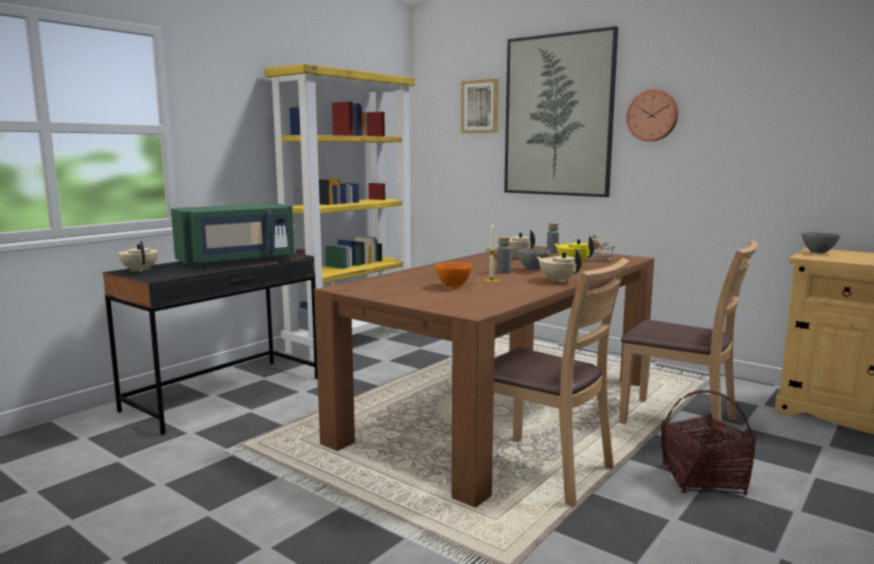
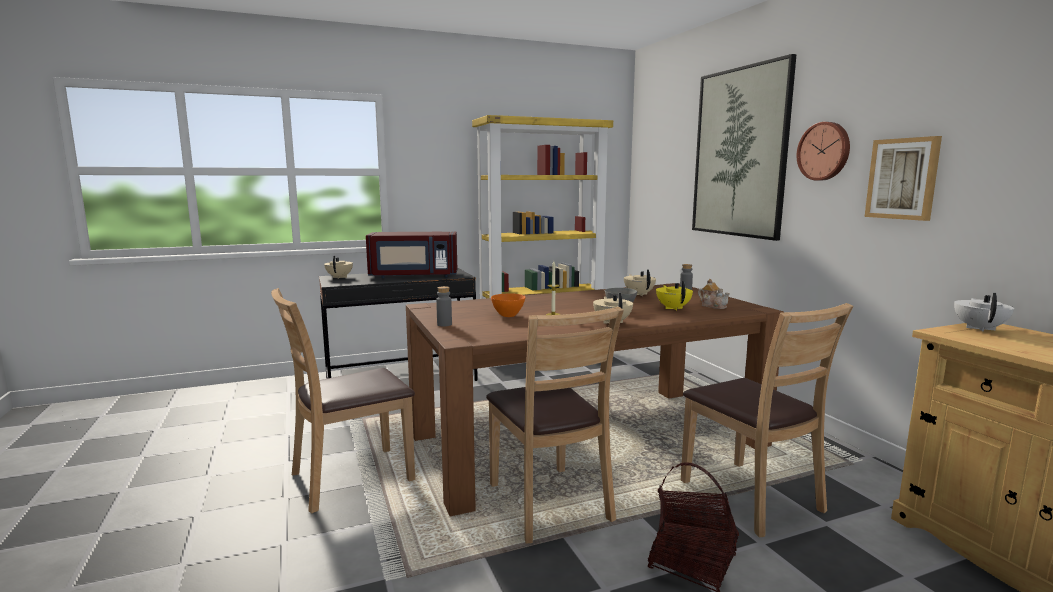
camera: 30 degrees right, 0 degrees up
green microwave [171,203,294,267] -> red microwave [366,232,457,278]
picture [461,79,499,133] -> picture moved to [865,136,942,221]
grey bottle [497,237,511,273] -> grey bottle moved to [436,286,452,327]
grey bowl [802,232,840,253] -> white teapot [954,293,1014,332]
none -> brown chair [271,288,415,514]

